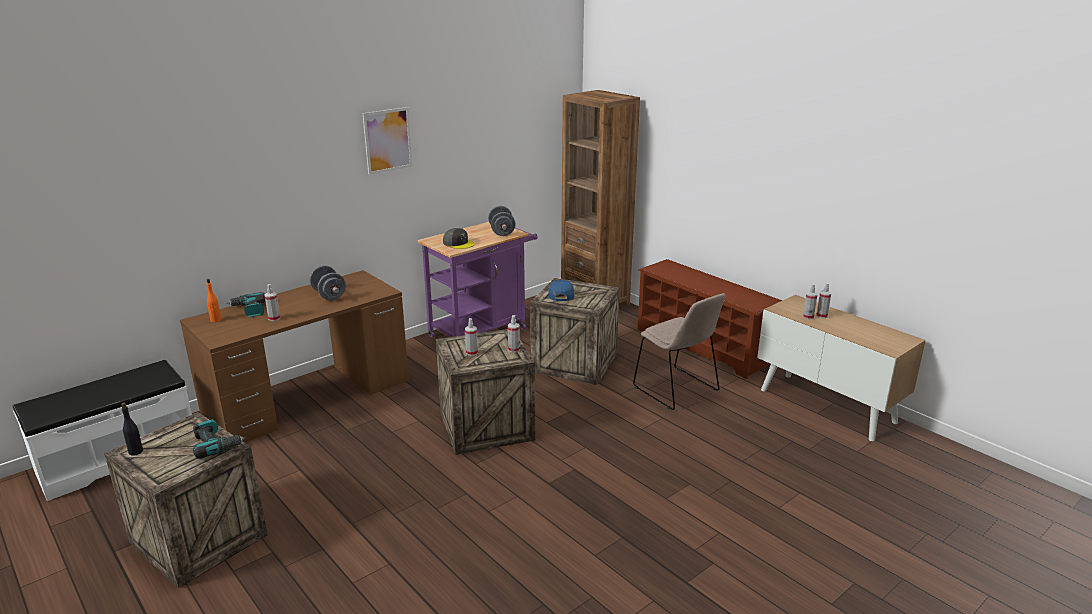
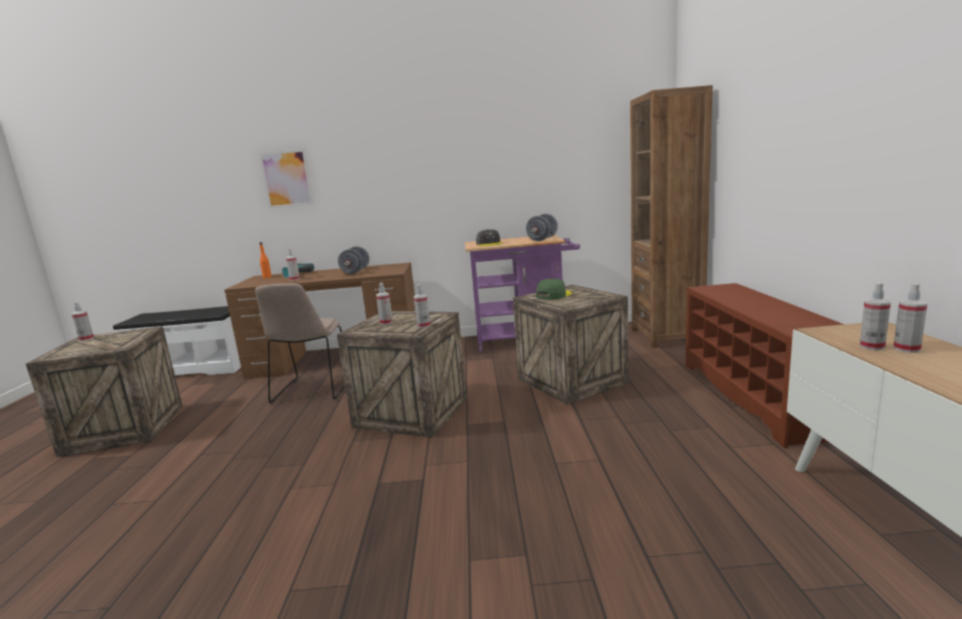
camera: 40 degrees right, 10 degrees down
black bottle [121,403,143,456] -> spray bottle [72,302,94,341]
power drill [193,419,246,459] -> none
picture [363,107,412,175] -> picture moved to [259,149,314,208]
blue cap [548,280,574,301] -> green cap [536,279,572,300]
beige chair [633,293,725,410] -> beige chair moved to [255,283,345,403]

